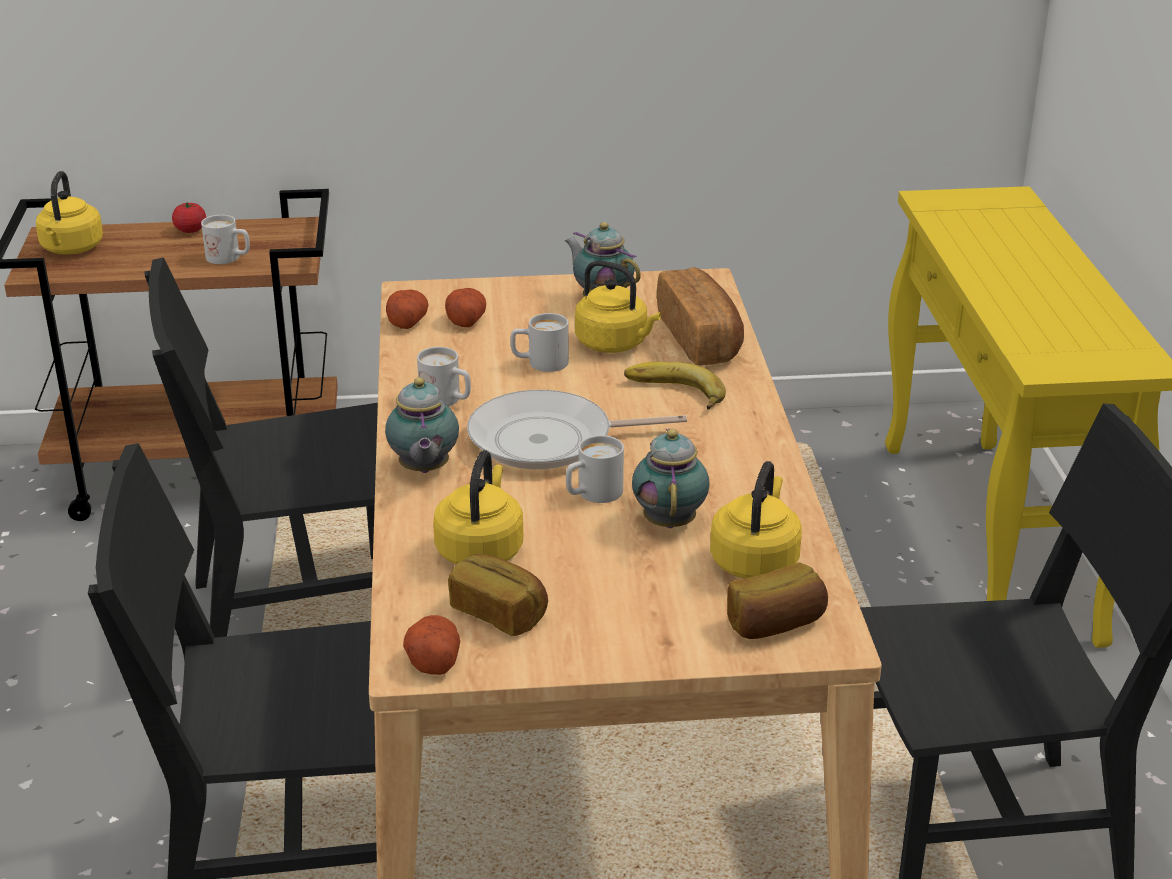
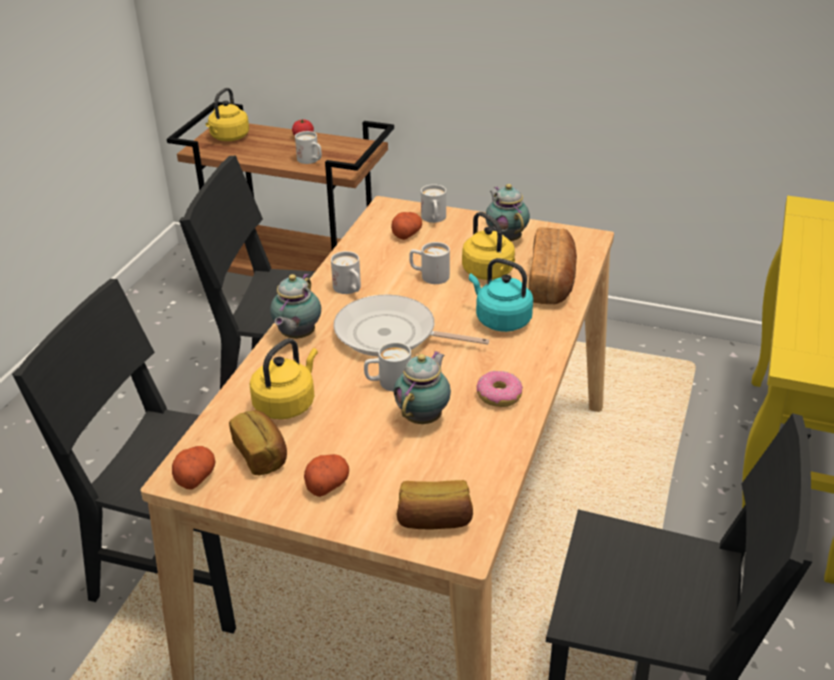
camera: 25 degrees right, 5 degrees up
potato [386,290,429,329] -> potato moved to [304,454,349,497]
banana [624,362,726,410] -> turquoise kettle [469,258,533,332]
yellow kettle [710,461,802,579] -> none
none -> white mug [421,184,446,223]
none -> donut [477,371,523,407]

